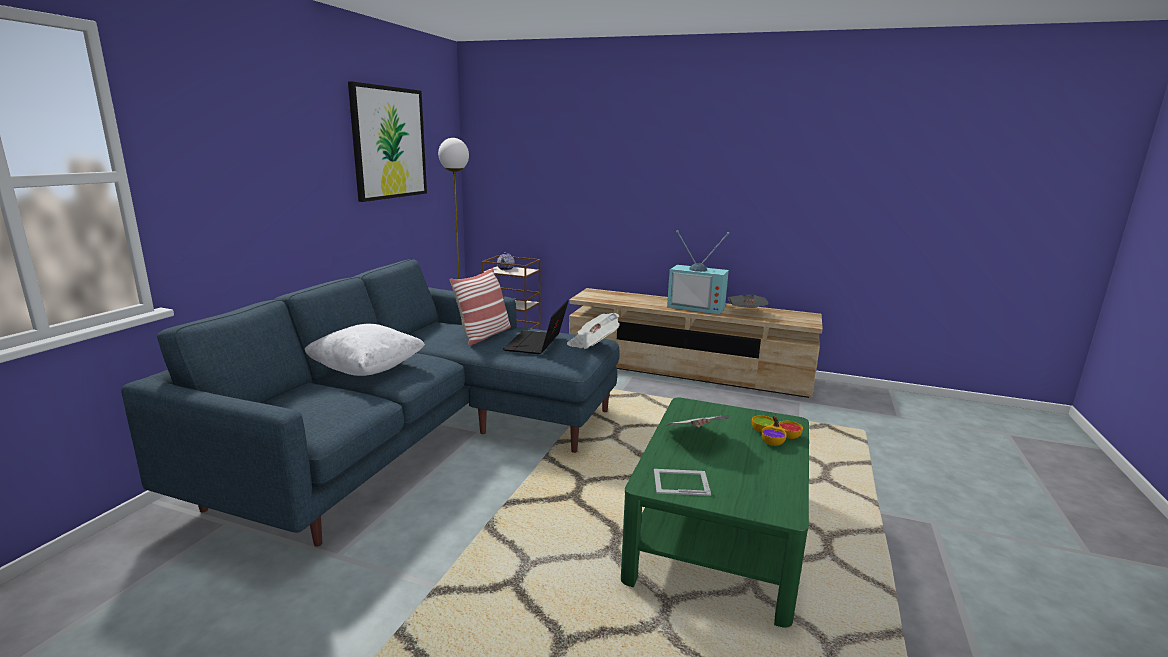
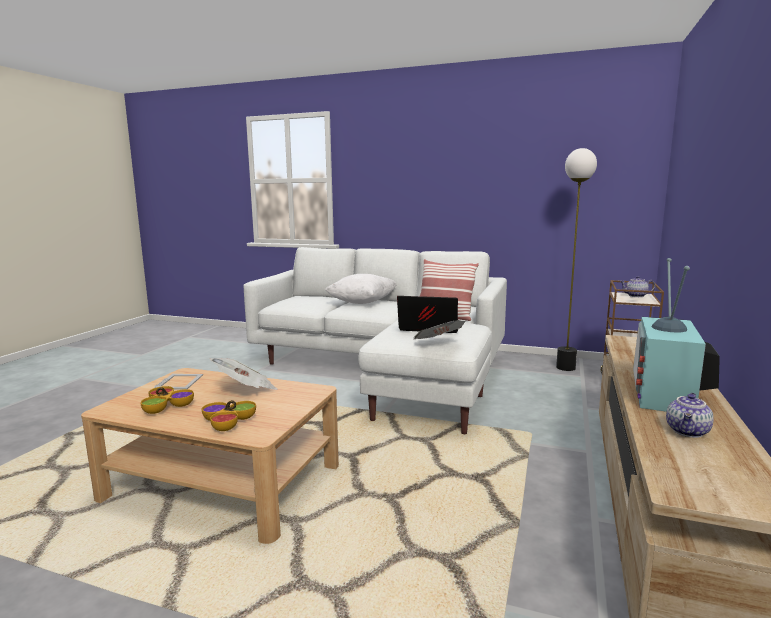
camera: 90 degrees right, 5 degrees down
blue sofa [121,259,620,547] -> white sofa [243,247,507,434]
picture [348,81,427,202] -> none
green coffee table [621,397,809,628] -> beige coffee table [81,368,339,544]
newspaper [727,295,769,308] -> teapot [666,393,714,438]
none -> bowl [140,386,194,414]

